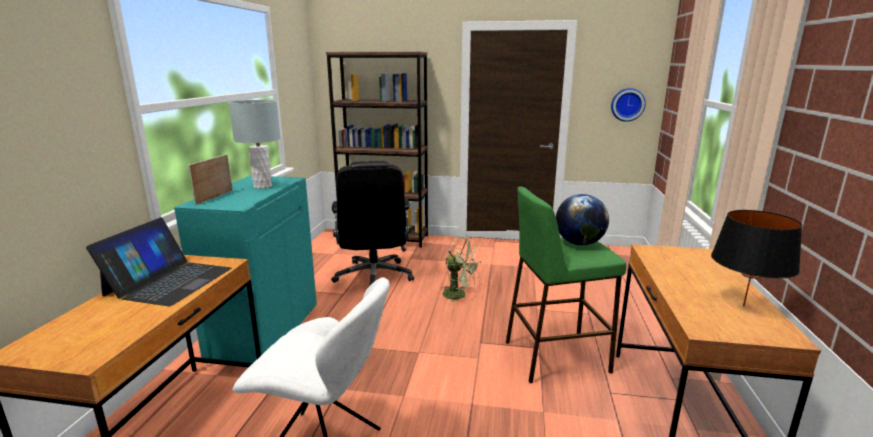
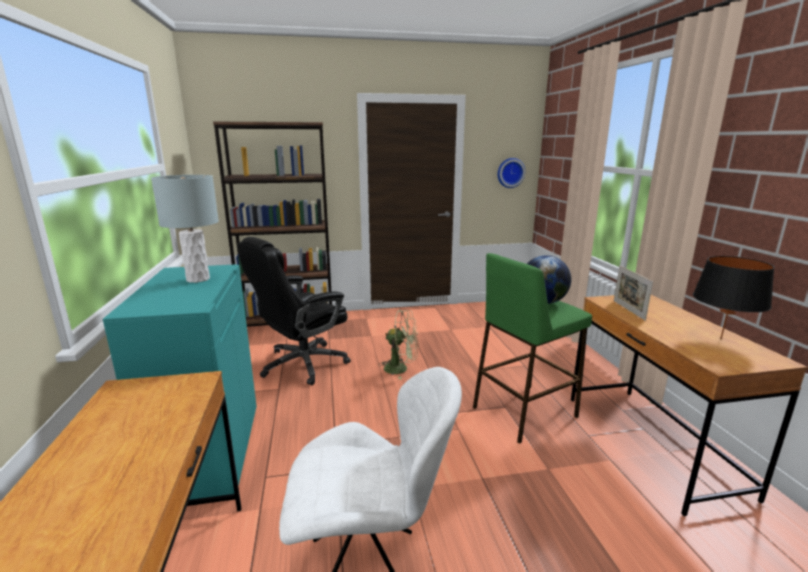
camera: 20 degrees left, 0 degrees up
laptop [86,217,232,306] -> none
picture frame [189,154,232,205] -> picture frame moved to [614,265,653,321]
black office chair [331,161,414,285] -> black office chair turned 75 degrees clockwise [237,237,351,385]

